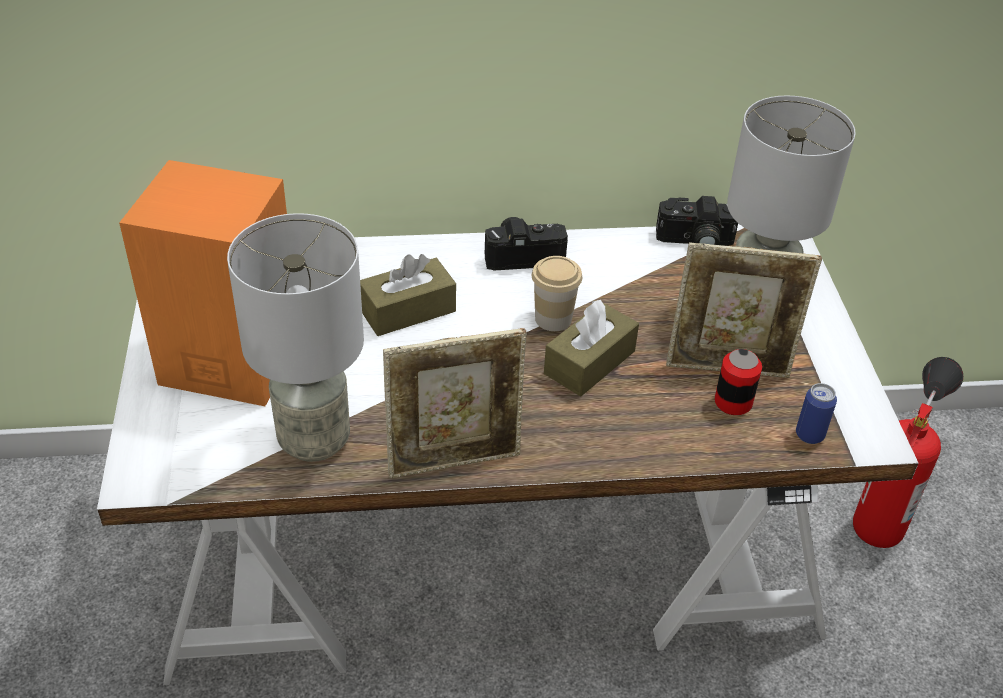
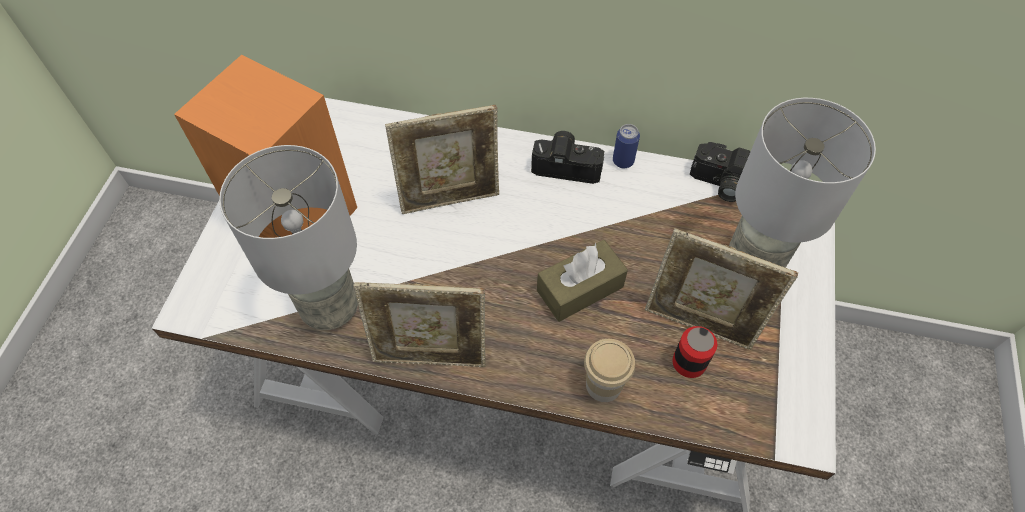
camera: 20 degrees right, 15 degrees up
brown tissue box [360,254,456,336] -> picture frame [385,105,499,214]
cup [532,256,582,331] -> cup moved to [584,339,635,402]
can [796,383,837,444] -> can moved to [613,124,640,168]
fire extinguisher [853,357,963,548] -> none

